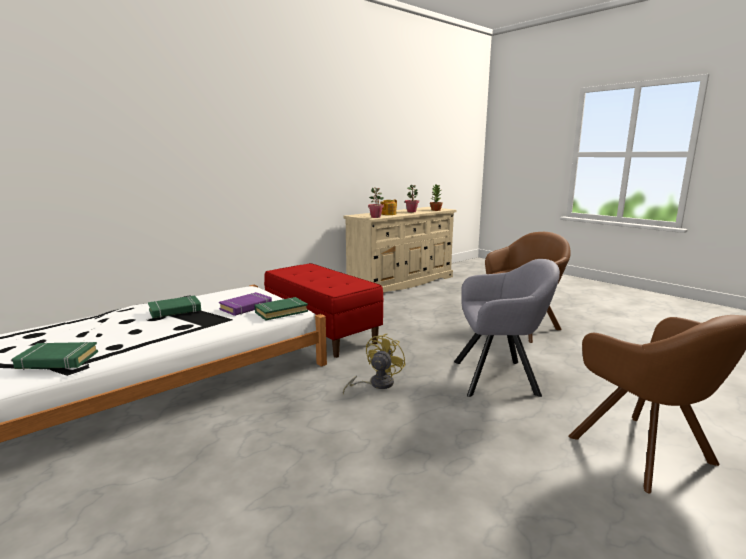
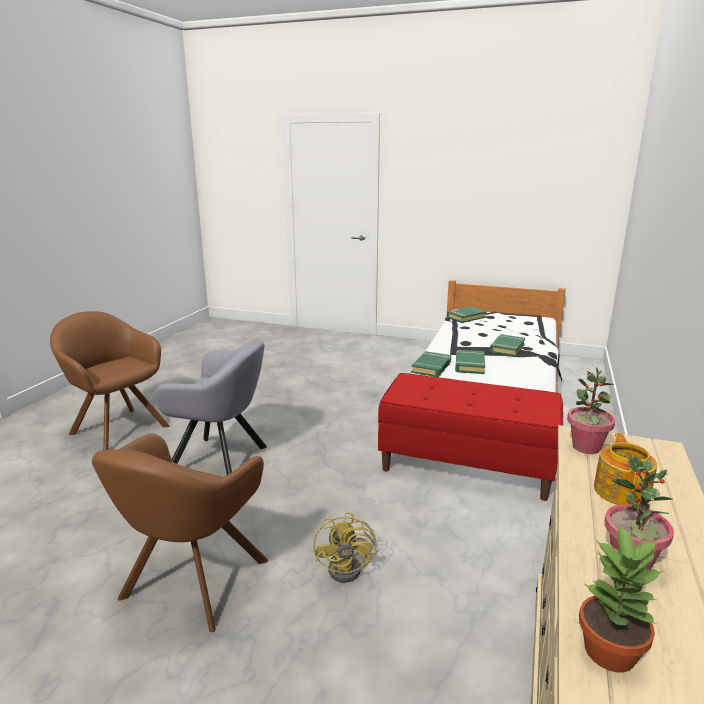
camera: 150 degrees right, 5 degrees up
purple book [219,292,272,316] -> green book [455,350,485,374]
yellow fan [343,333,406,394] -> yellow fan moved to [313,512,378,583]
grey armchair [454,259,560,397] -> grey armchair turned 135 degrees counterclockwise [155,340,267,475]

